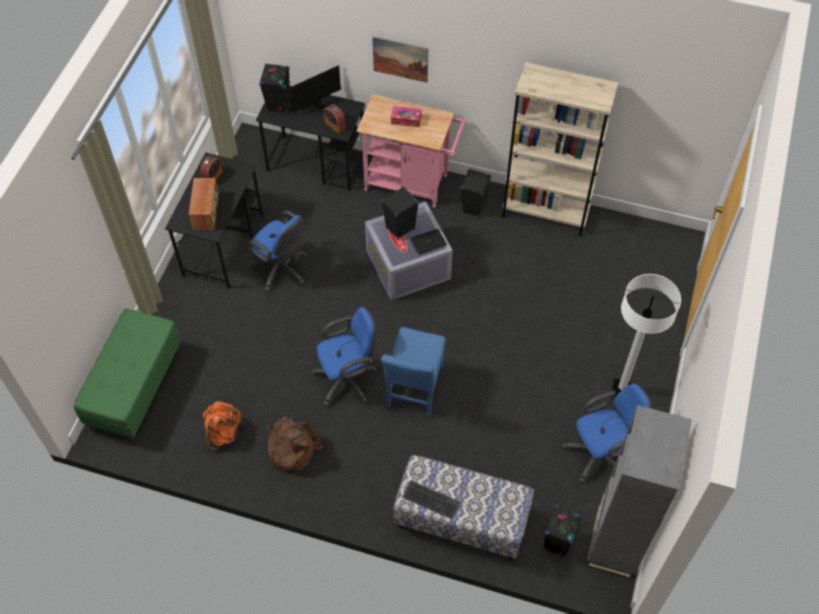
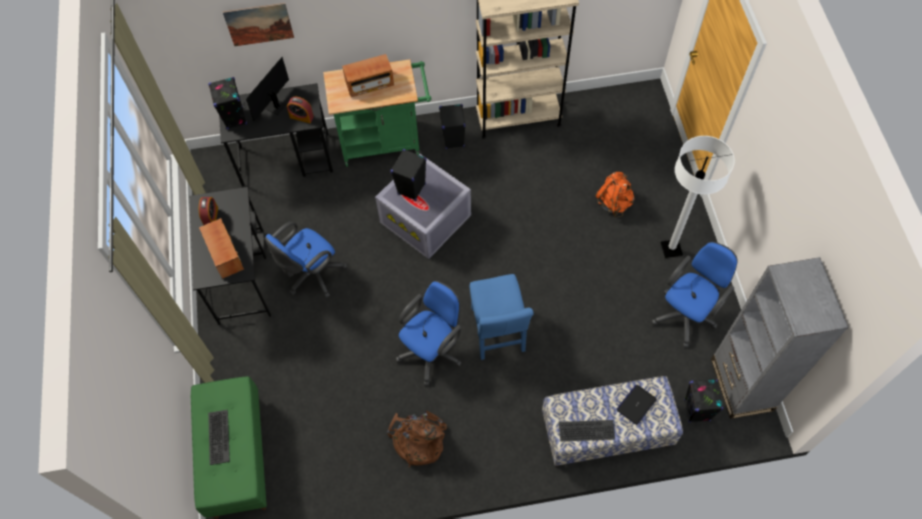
camera: 25 degrees left, 5 degrees up
orange backpack [203,401,243,450] -> orange backpack moved to [595,172,635,217]
blue office chair [247,210,307,292] -> blue office chair turned 120 degrees clockwise [265,222,348,298]
pink cart [356,94,467,208] -> green cart [323,59,431,167]
picture [372,37,428,83] -> picture moved to [223,3,294,46]
tissue box [391,106,422,127] -> radio [342,54,394,97]
laptop [410,229,447,255] -> laptop moved to [617,385,657,425]
none -> keyboard [208,410,230,465]

